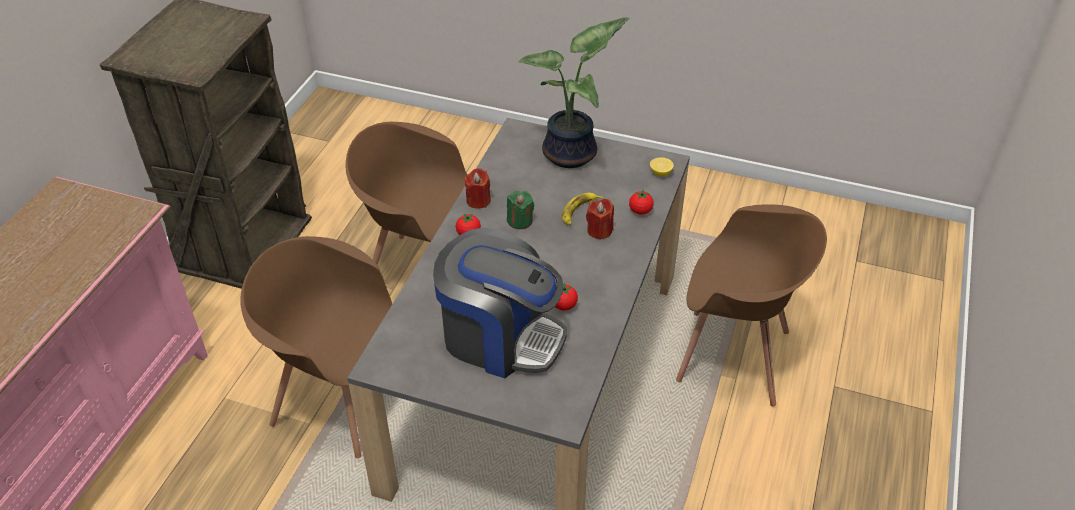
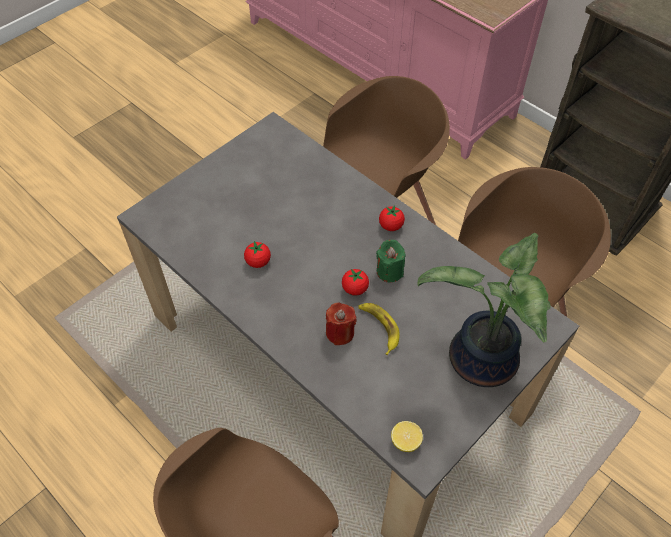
camera: 115 degrees right, 10 degrees up
coffee machine [433,228,567,378] -> none
red candle [464,168,491,209] -> none
tomato [629,190,654,215] -> tomato moved to [342,269,369,296]

